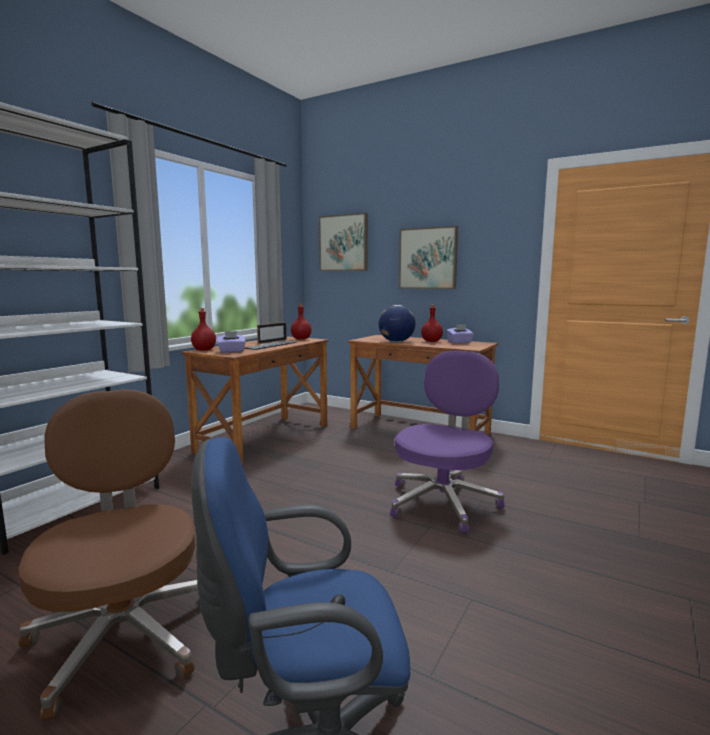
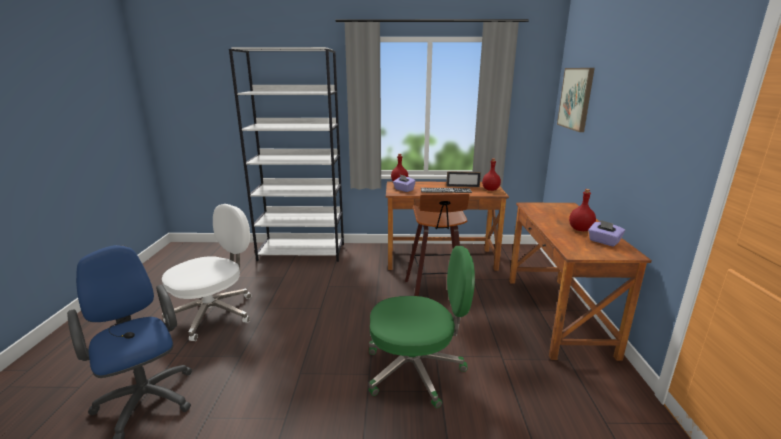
camera: 60 degrees right, 10 degrees up
brown office chair [18,389,199,721] -> white office chair [162,204,252,341]
globe [378,305,416,342] -> none
purple office chair [390,350,505,533] -> green office chair [369,246,475,408]
picture [399,226,458,289] -> none
none -> stool [405,193,469,296]

